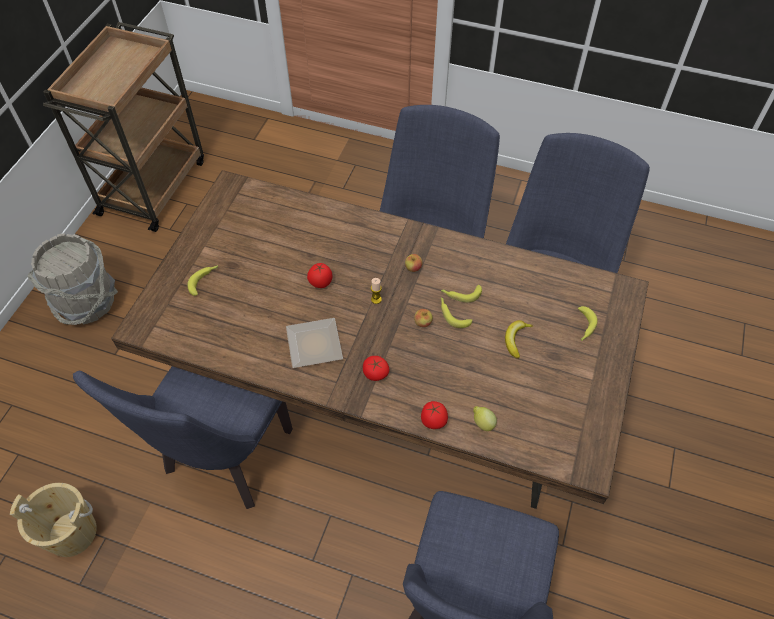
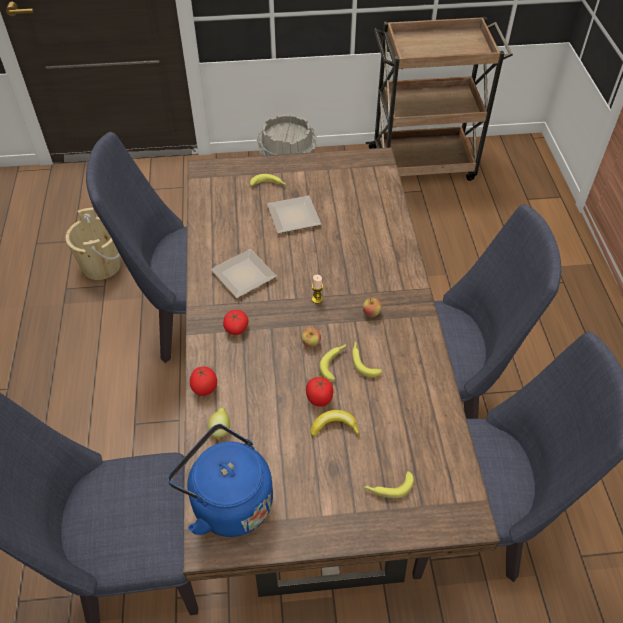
camera: 65 degrees right, 5 degrees down
tomato [307,263,332,288] -> tomato moved to [306,377,333,407]
none -> blue kettle [168,424,273,537]
none -> plate [267,196,321,233]

